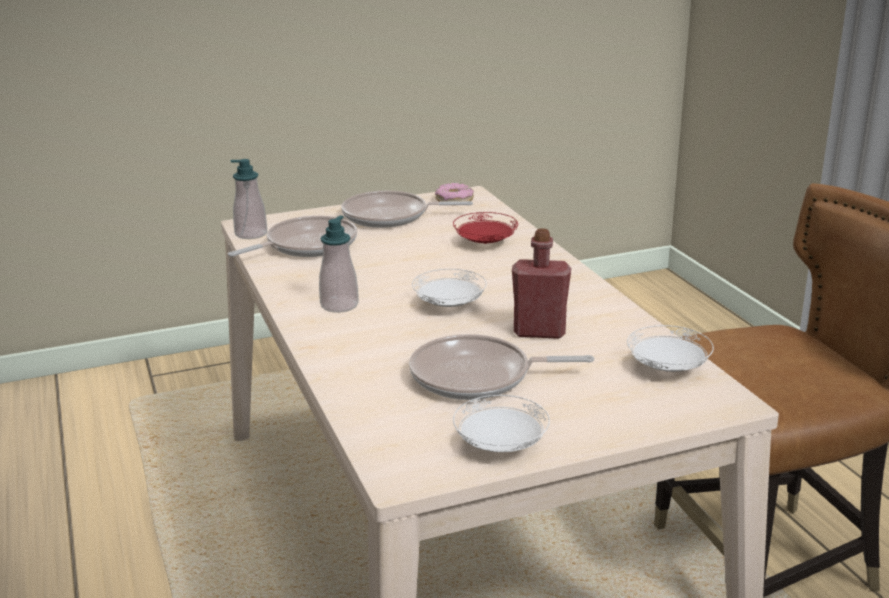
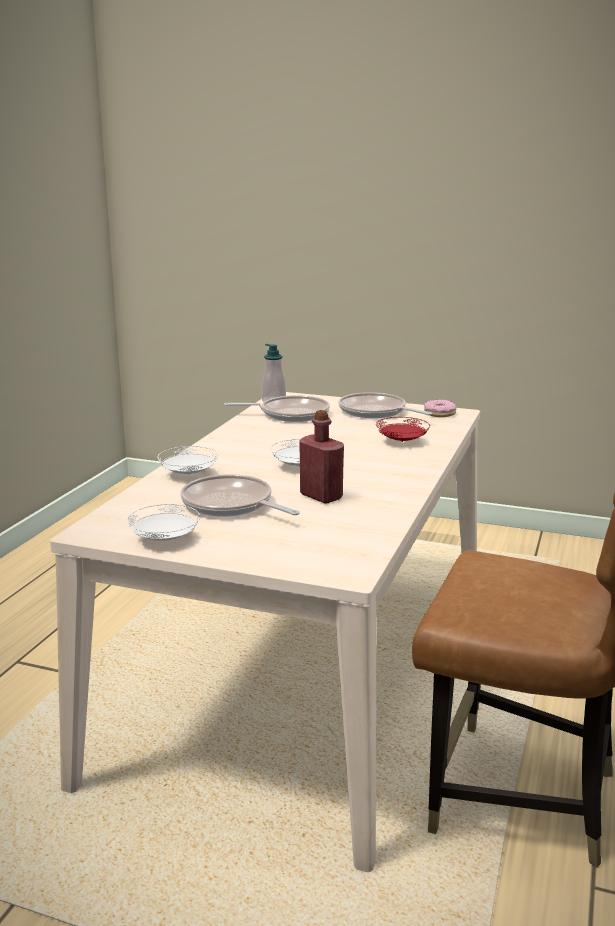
camera: 40 degrees right, 5 degrees down
soap dispenser [319,215,359,313] -> none
white plate [627,325,714,372] -> white plate moved to [158,446,218,475]

